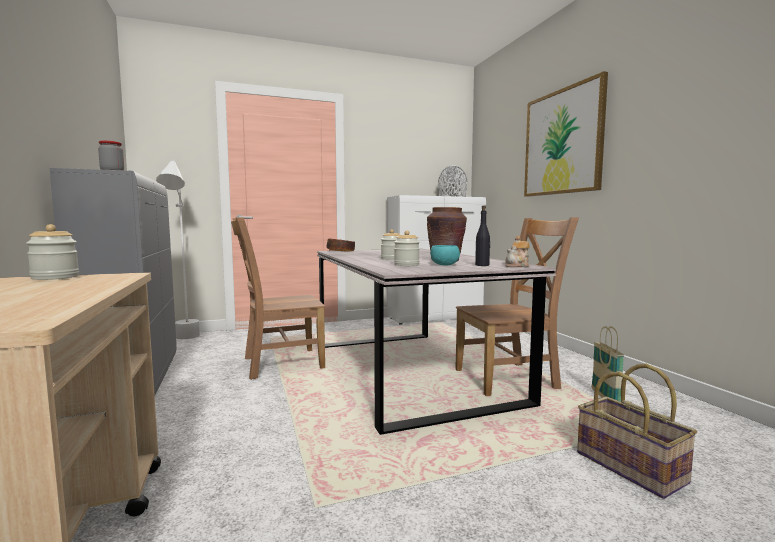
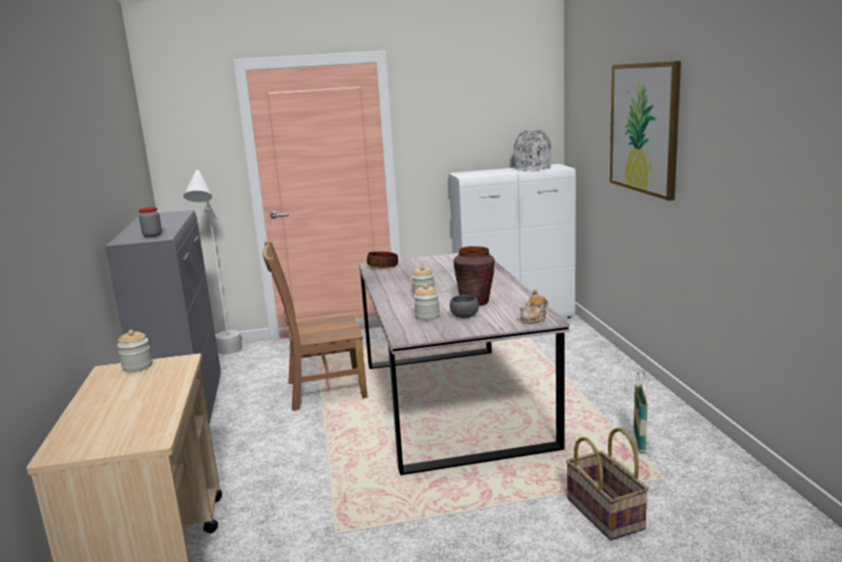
camera: 10 degrees right, 10 degrees up
turquoise bowl [430,245,460,265] -> grey bowl [450,295,479,318]
brown chair [455,217,579,396] -> none
black bottle [475,205,491,266] -> none

